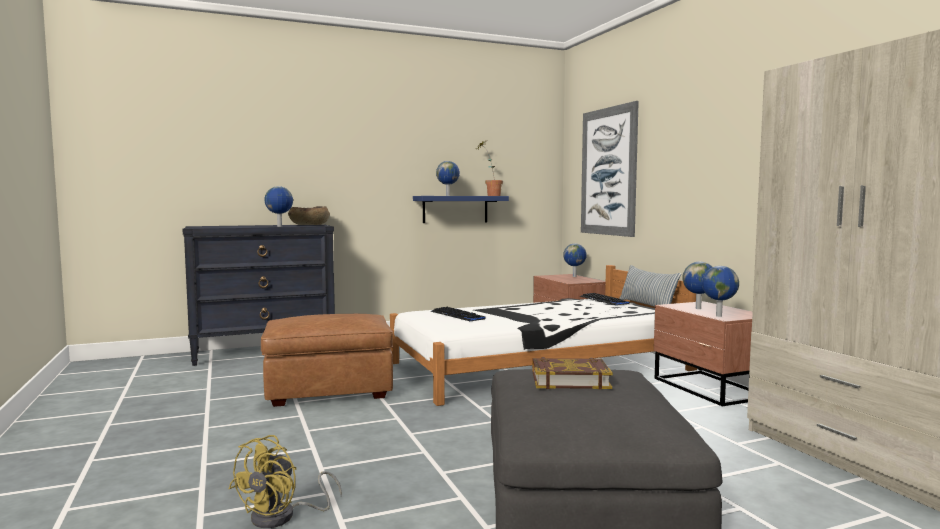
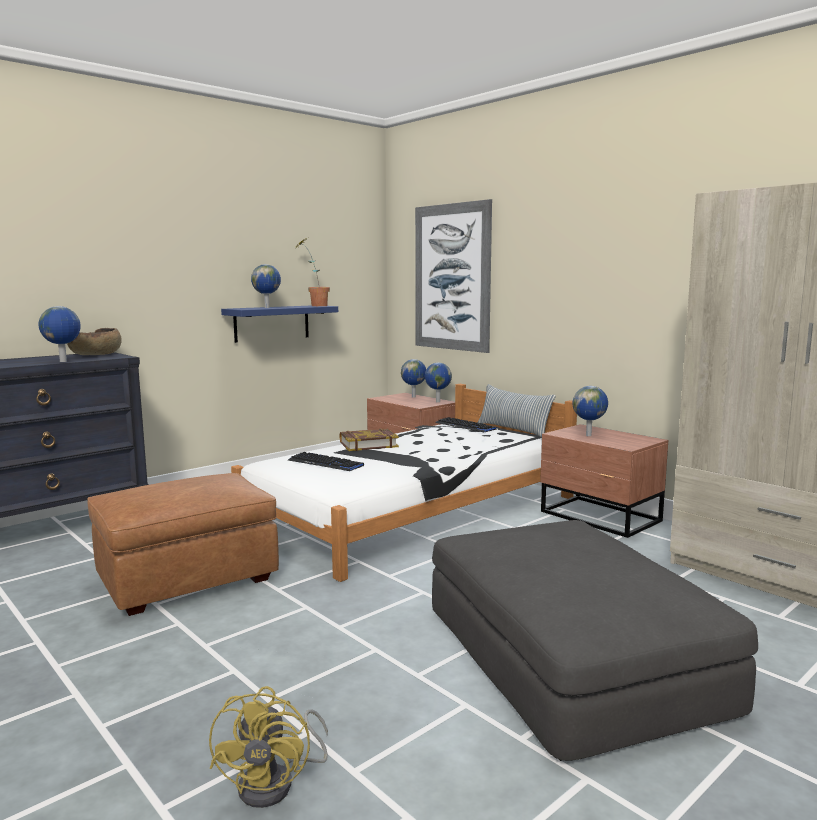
camera: 20 degrees left, 5 degrees up
book [532,357,613,389] -> book moved to [339,428,399,451]
globe [702,266,739,317] -> globe moved to [425,363,452,402]

